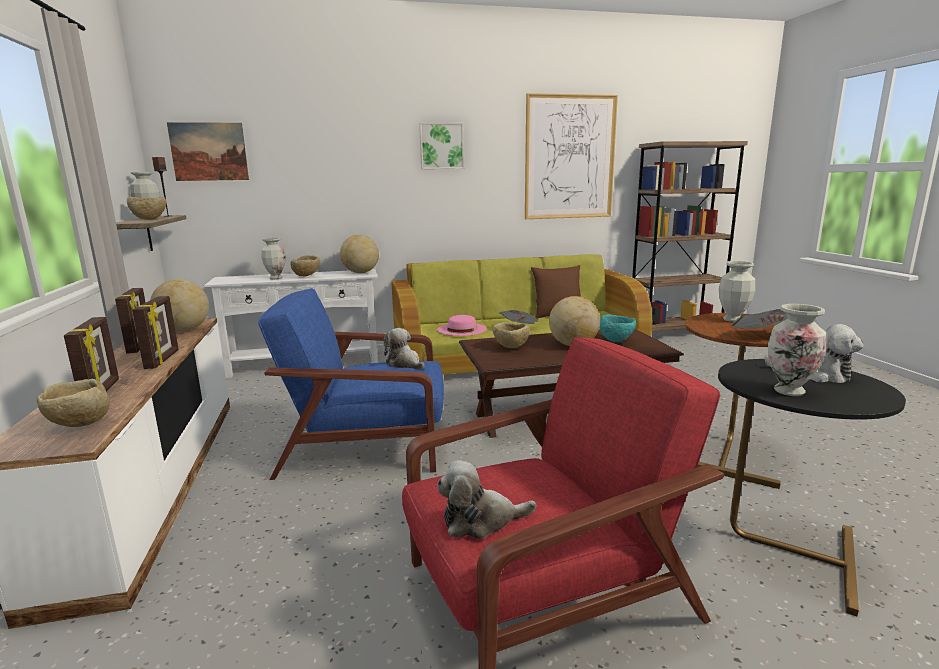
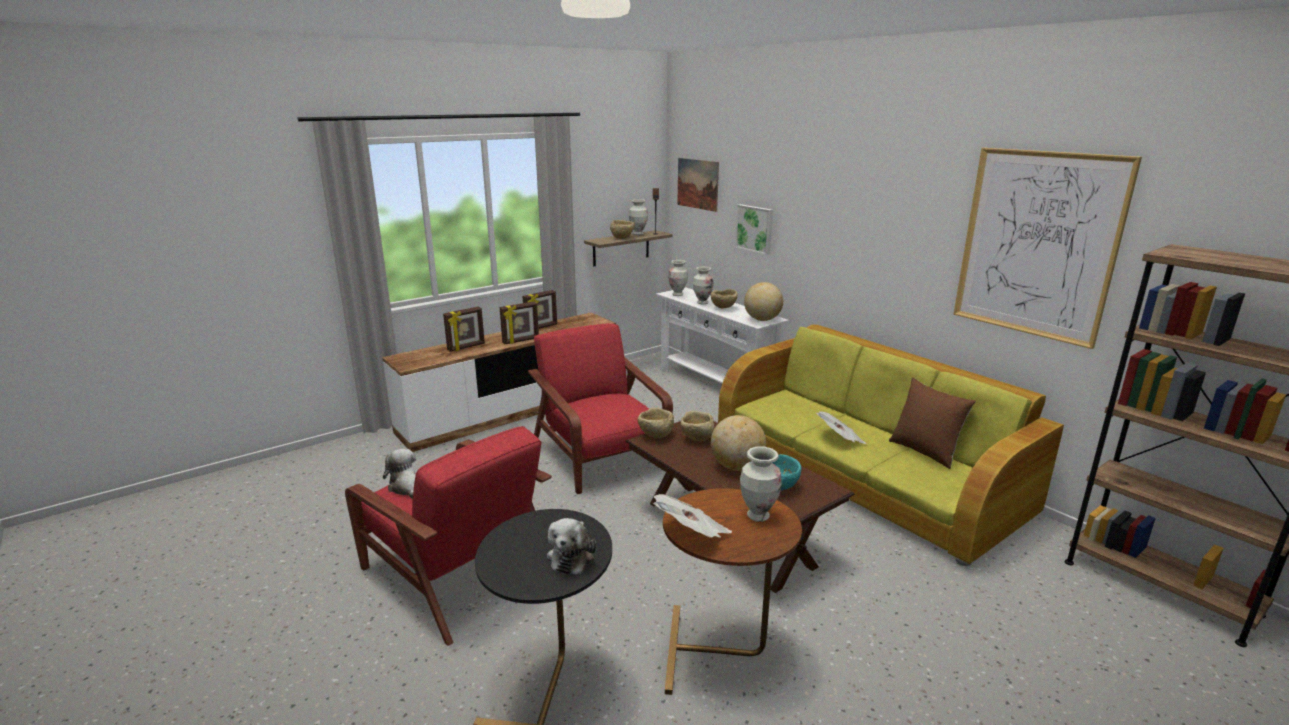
camera: 65 degrees right, 5 degrees up
beige bowl [37,379,110,427] -> beige bowl moved to [637,408,674,438]
globe [150,279,209,332] -> none
blue armchair [258,288,444,480] -> red armchair [528,323,673,494]
plush toy [383,328,425,370] -> none
picture [419,123,464,169] -> picture moved to [735,204,773,255]
pink hat [438,315,487,336] -> none
vase [768,304,826,396] -> vase moved to [668,260,688,296]

